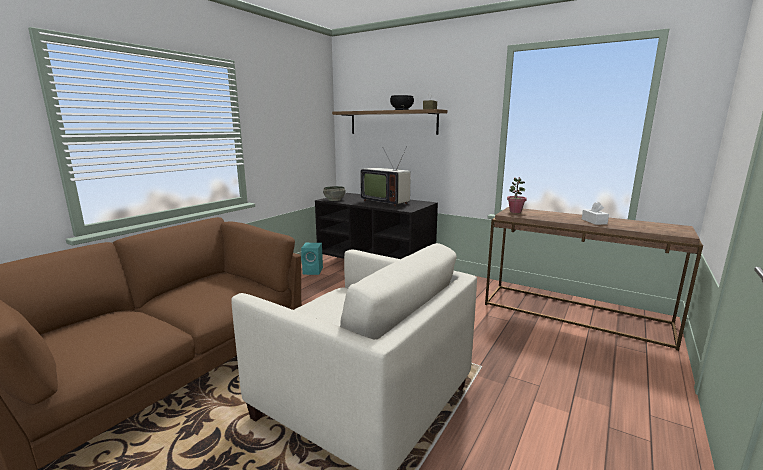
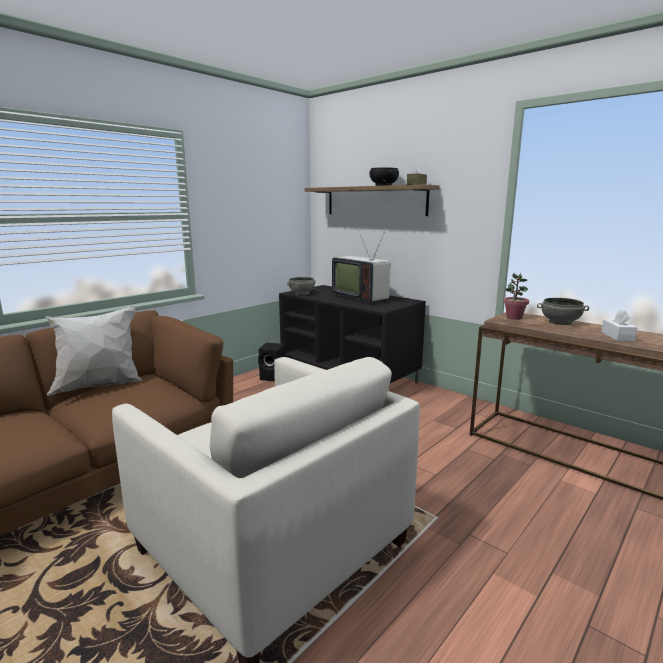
camera: 10 degrees right, 0 degrees up
turquoise speaker [301,243,323,275] -> black speaker [258,343,285,381]
none -> white pillow [45,307,141,396]
none -> grey bowl [537,298,589,325]

